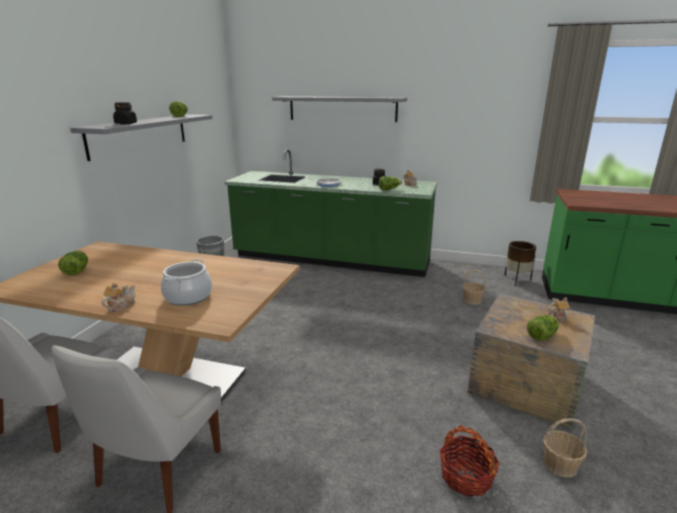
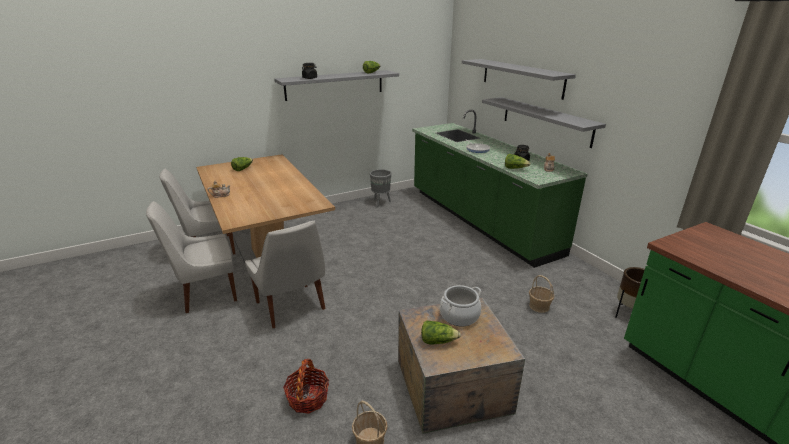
camera: 45 degrees right, 5 degrees up
cooking pot [161,259,212,306] -> cooking pot moved to [440,285,481,326]
teapot [548,297,570,322] -> none
none -> white chair [245,221,325,328]
none -> grey shelf [482,97,606,148]

